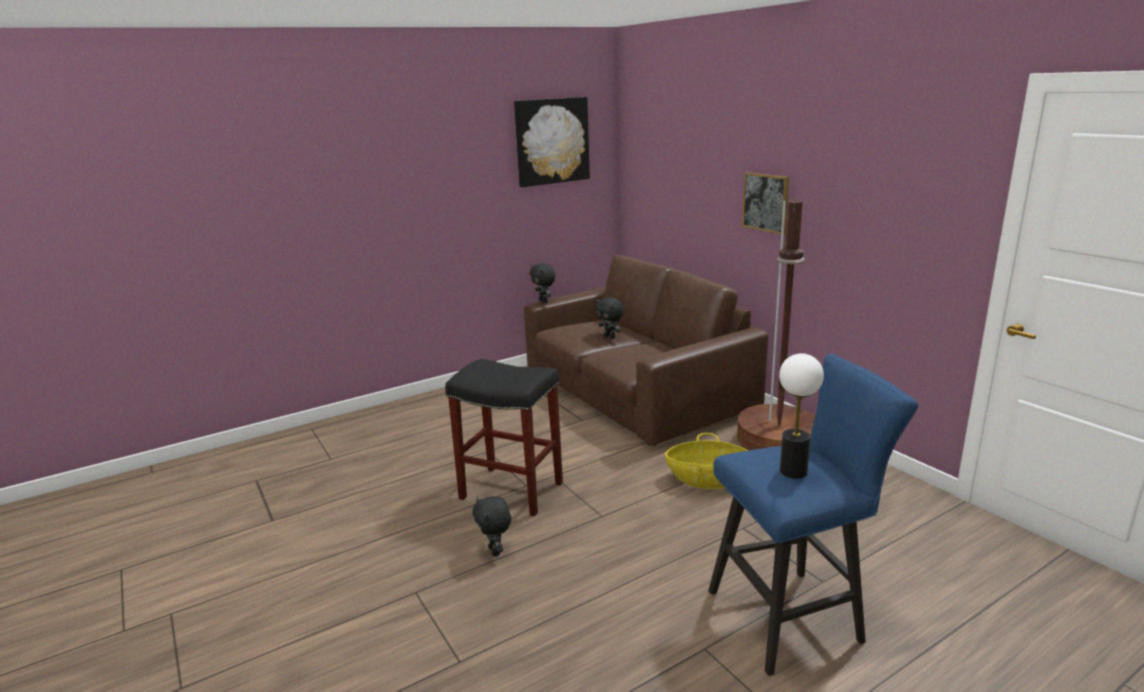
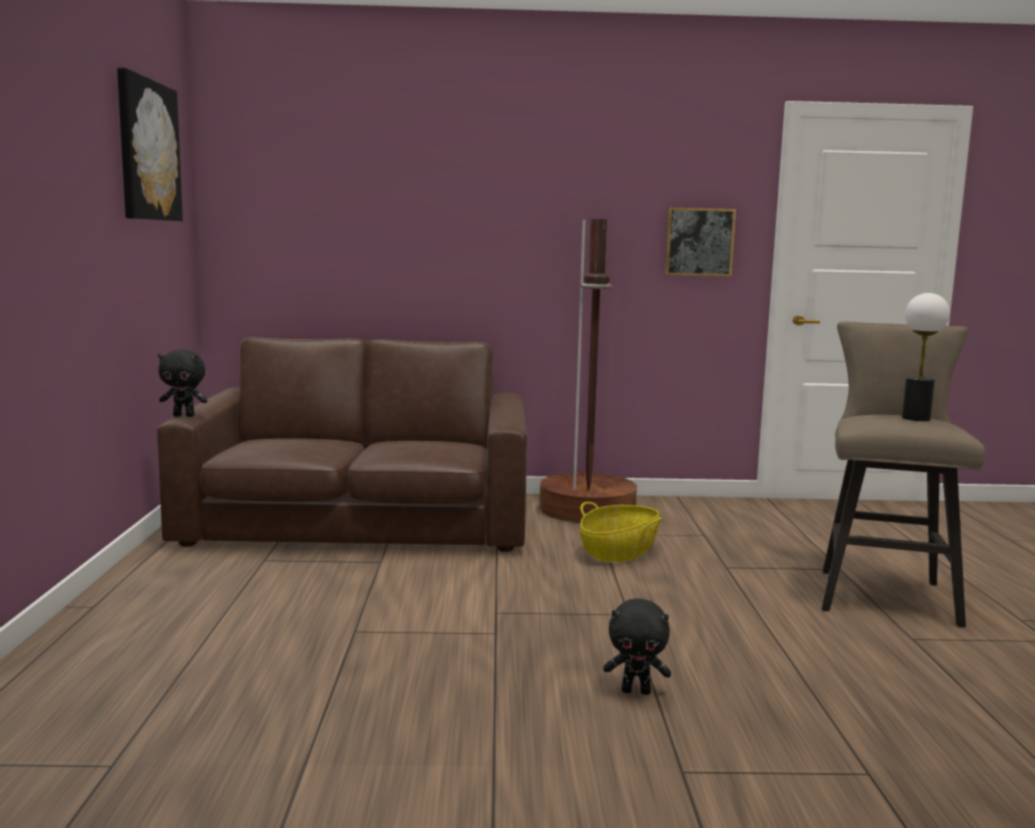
camera: 60 degrees left, 10 degrees down
black stool [445,359,563,516] -> none
black plush toy [595,297,624,339] -> none
blue stool [709,354,918,676] -> beige stool [822,321,985,627]
picture [742,172,789,234] -> picture moved to [665,208,736,276]

